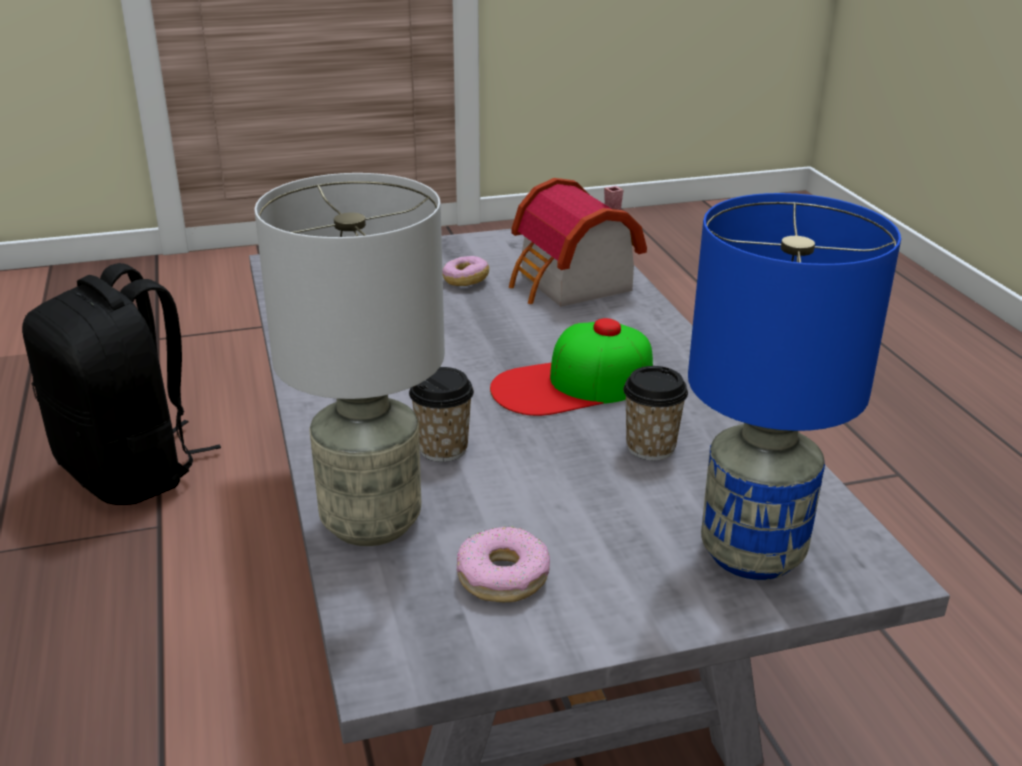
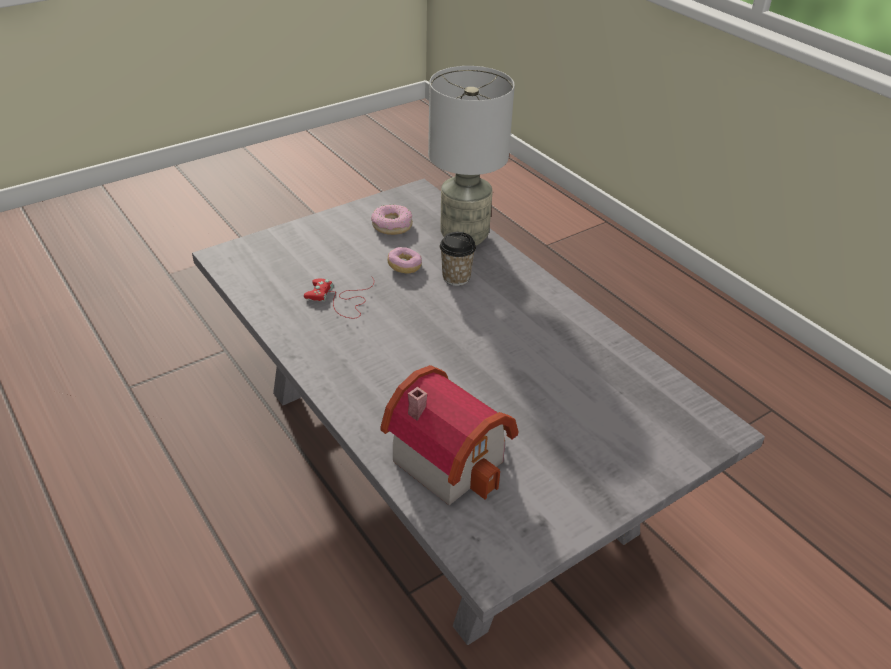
camera: 160 degrees right, 10 degrees up
black backpack [22,263,221,505] -> none
donut [442,256,489,286] -> donut moved to [387,247,422,274]
cap [490,318,653,416] -> none
cup [623,366,688,460] -> red game controller [304,277,374,318]
blue table lamp [688,193,901,580] -> none

